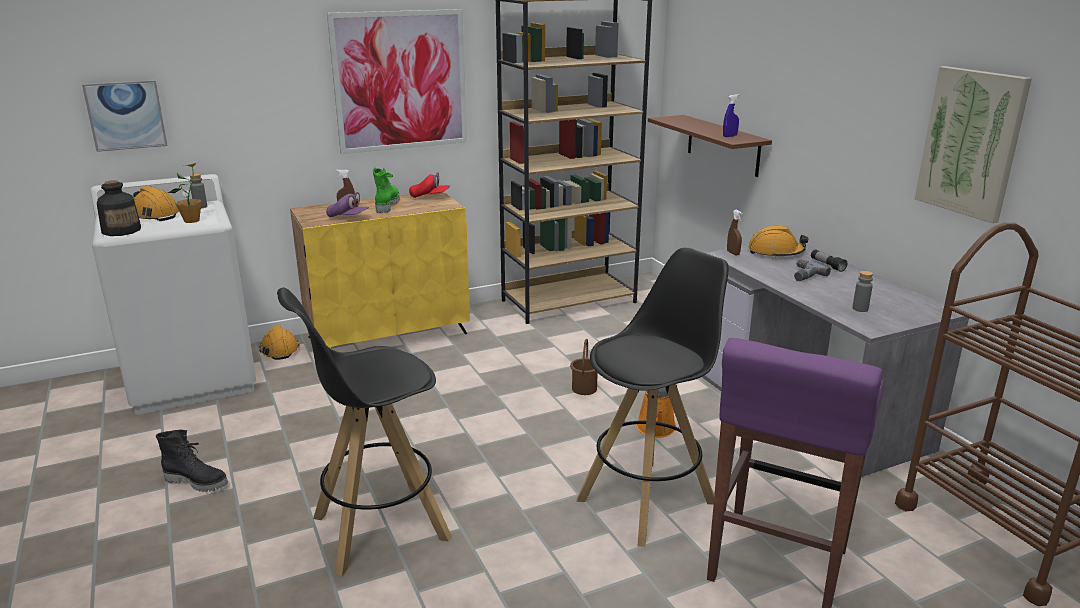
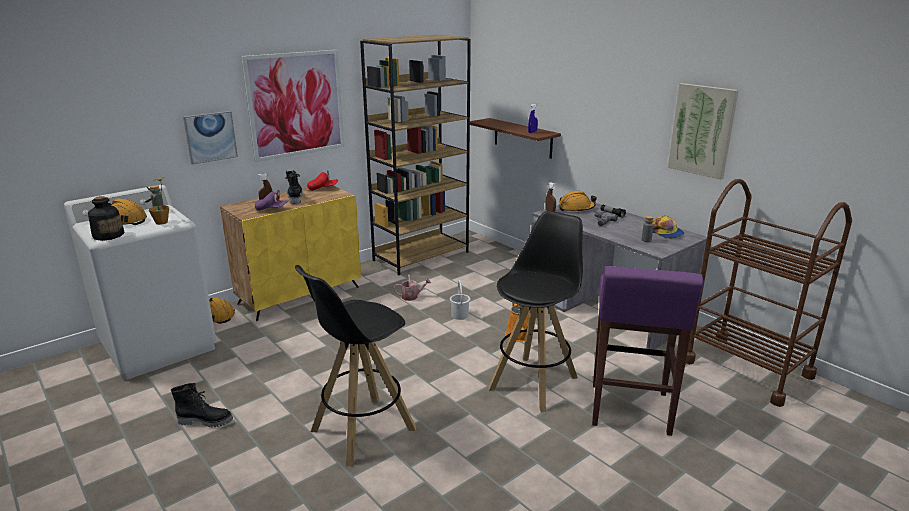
camera: 15 degrees left, 0 degrees up
picture [82,80,168,152] -> picture moved to [183,111,238,164]
green boot [373,168,400,213] -> black boot [286,170,303,204]
brown bucket [570,339,598,395] -> white bucket [450,280,470,320]
none -> watering can [393,275,431,301]
none -> cap [652,216,685,239]

